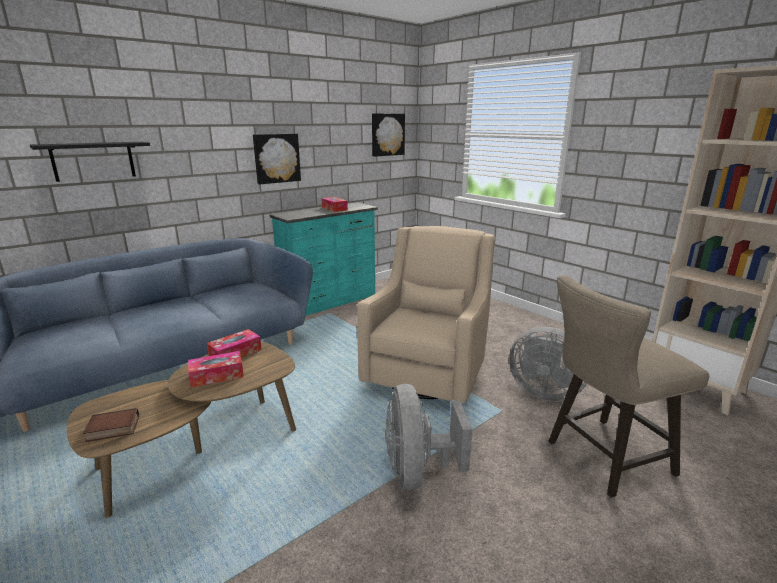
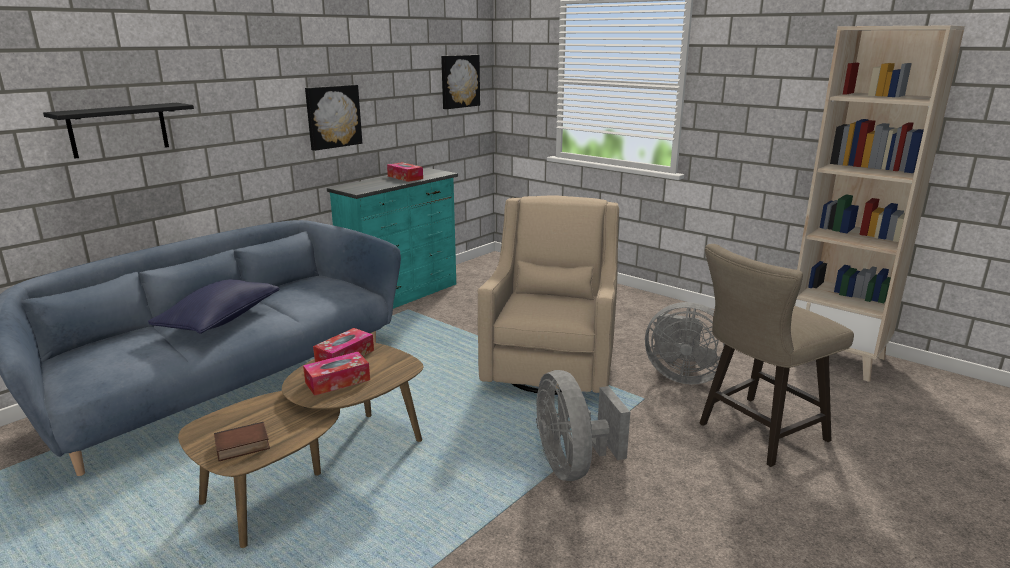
camera: 10 degrees left, 0 degrees up
none -> blue pillow [148,279,279,334]

